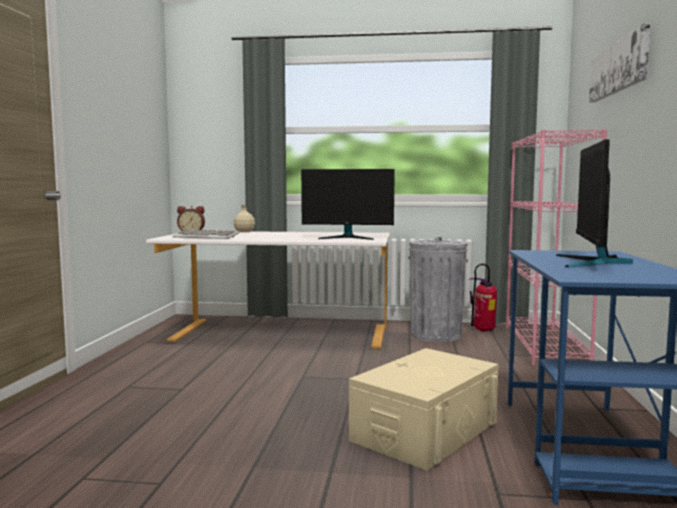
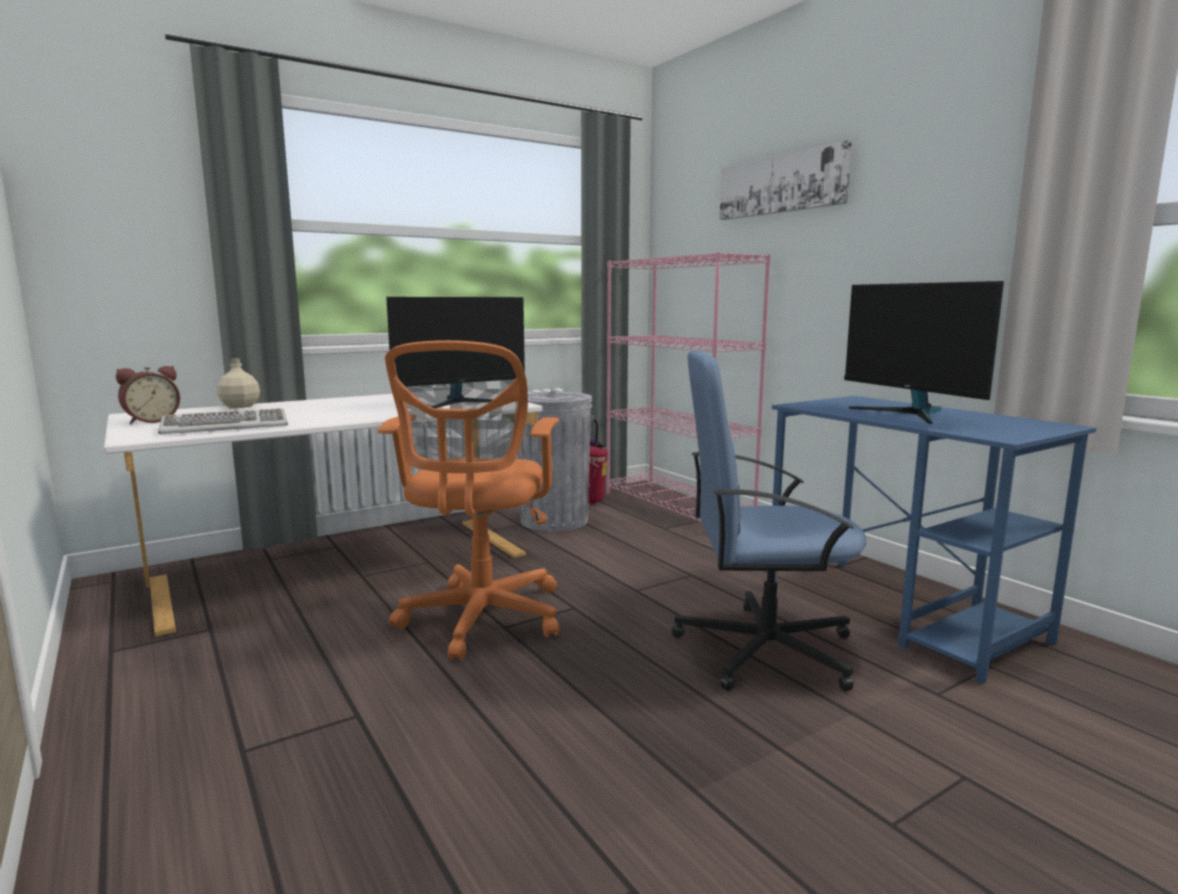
camera: 40 degrees left, 5 degrees up
beige storage box [349,348,499,471] -> blue office chair [672,350,866,691]
none -> orange office chair [377,340,559,660]

